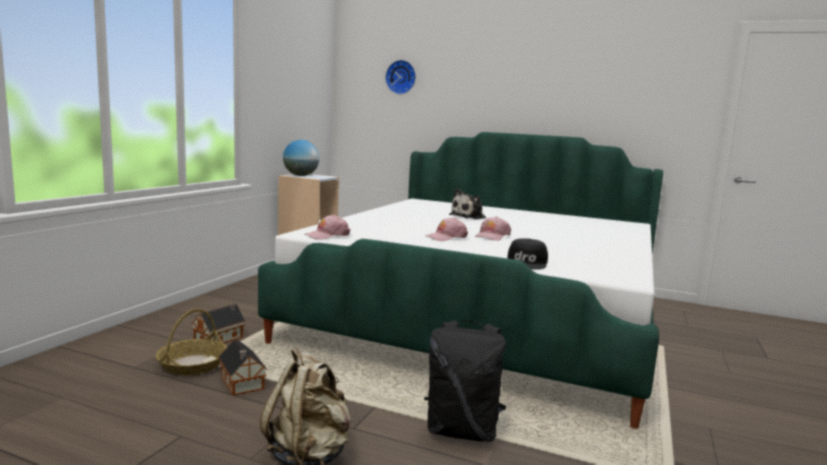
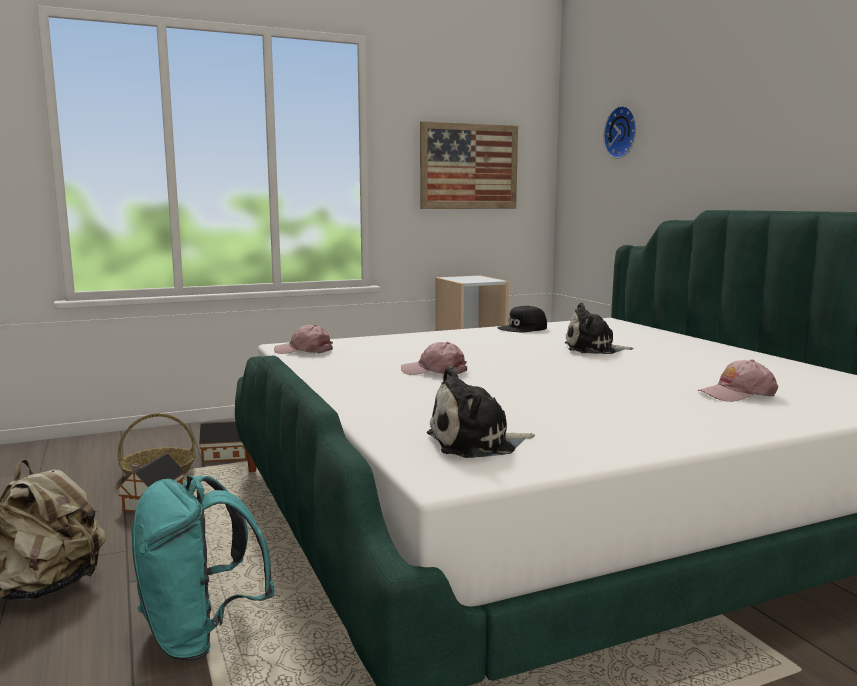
camera: 45 degrees right, 0 degrees up
globe [283,140,319,176] -> none
black backpack [424,320,507,442] -> turquoise backpack [131,476,275,661]
pink cap [475,216,511,241] -> pink cap moved to [698,360,778,402]
black cap [507,238,548,269] -> black cap moved to [498,306,547,332]
none -> picture [420,121,518,209]
none -> plush toy [427,367,535,458]

